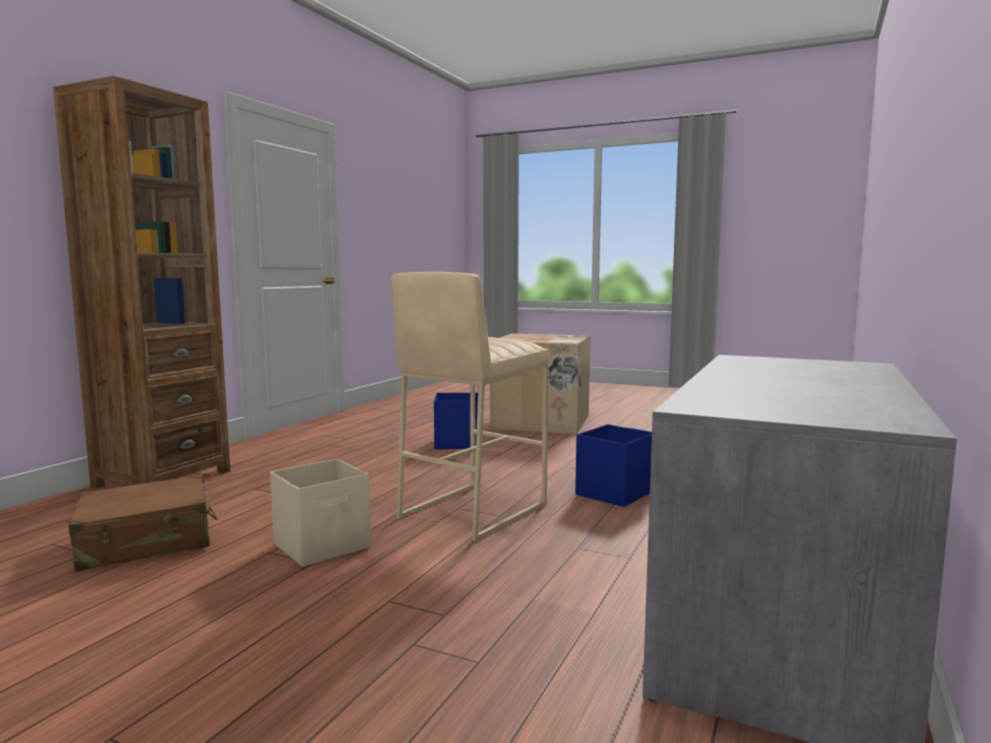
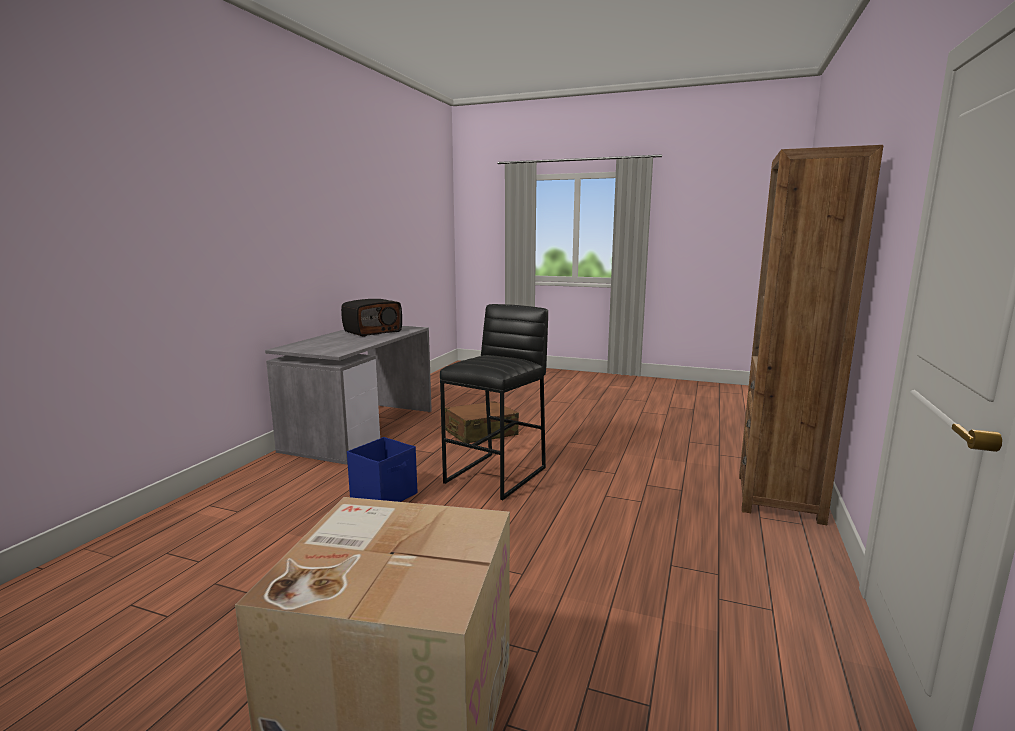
camera: 175 degrees right, 5 degrees up
brown suitcase [69,475,217,572] -> brown suitcase moved to [445,401,519,443]
beige storage box [270,459,371,567] -> none
beige stool [391,272,549,541] -> black stool [440,304,548,500]
blue storage box [434,393,478,449] -> none
none -> radio [341,299,402,337]

